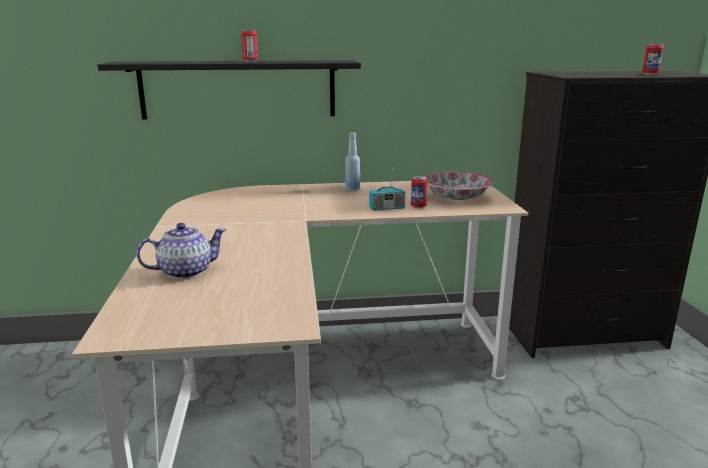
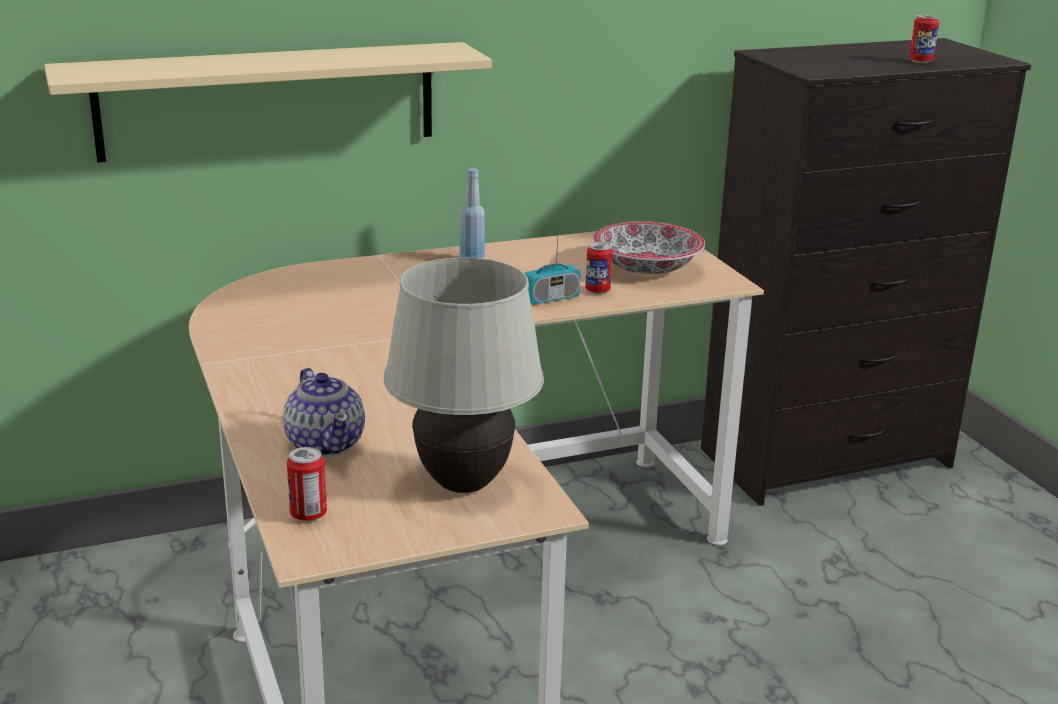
camera: 15 degrees left, 5 degrees up
black shelf [97,60,361,119] -> beige shelf [44,42,492,163]
teapot [136,223,226,279] -> teapot turned 105 degrees clockwise [283,368,365,457]
can [241,30,259,62] -> can moved to [287,447,327,521]
none -> white table lamp [384,258,544,493]

